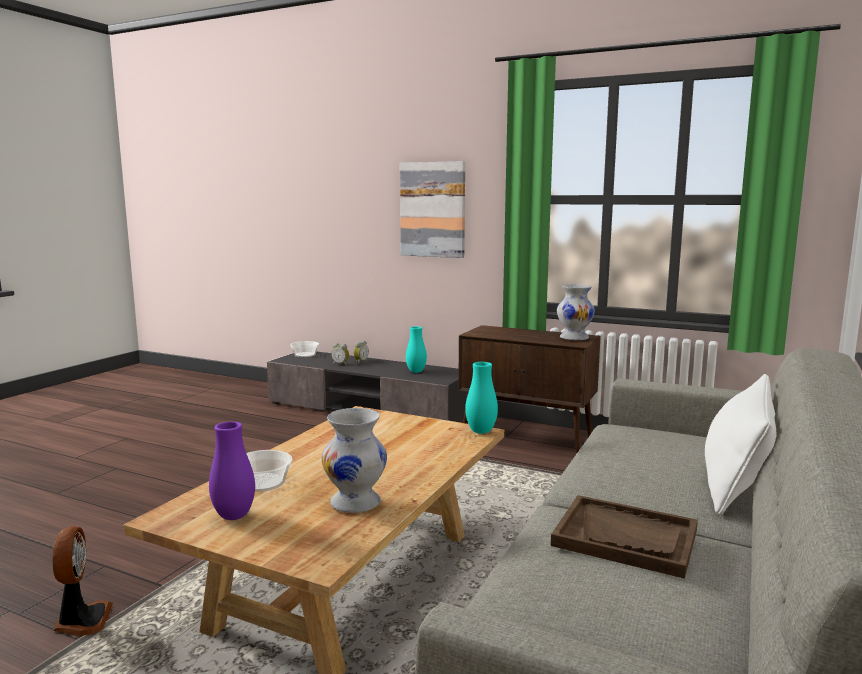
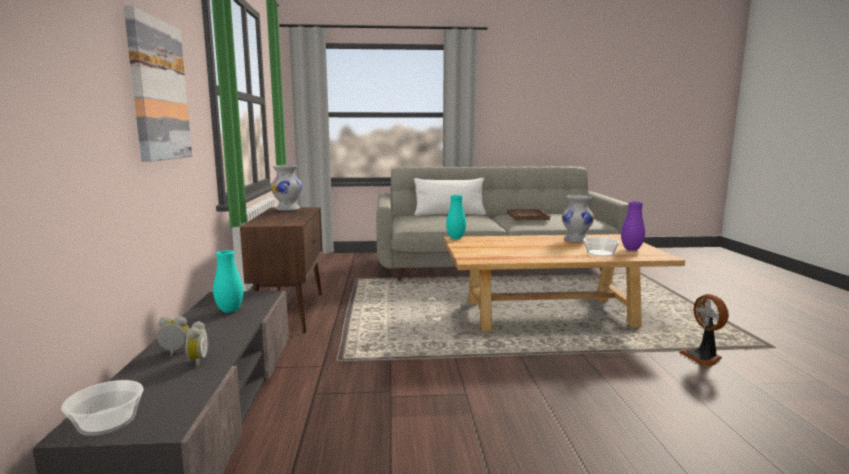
camera: 120 degrees left, 0 degrees up
fan [53,526,113,637] -> fan turned 60 degrees counterclockwise [679,294,729,367]

